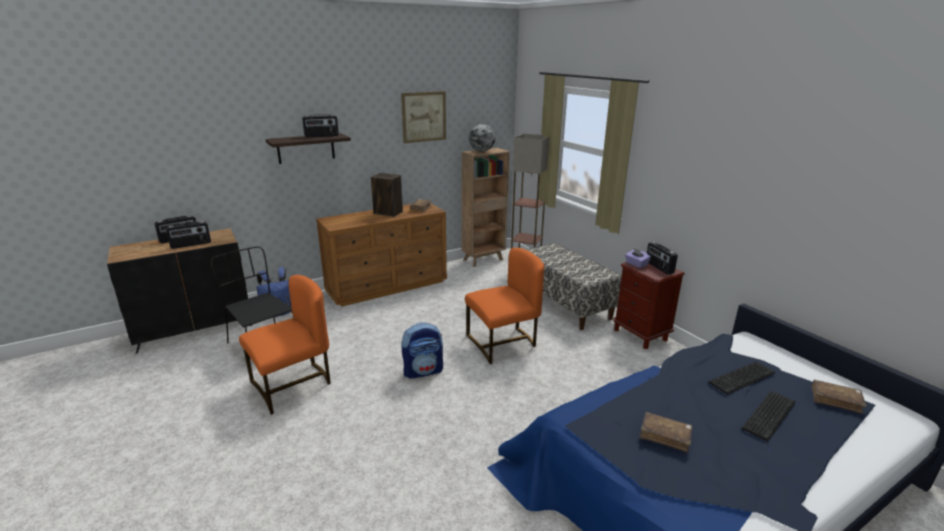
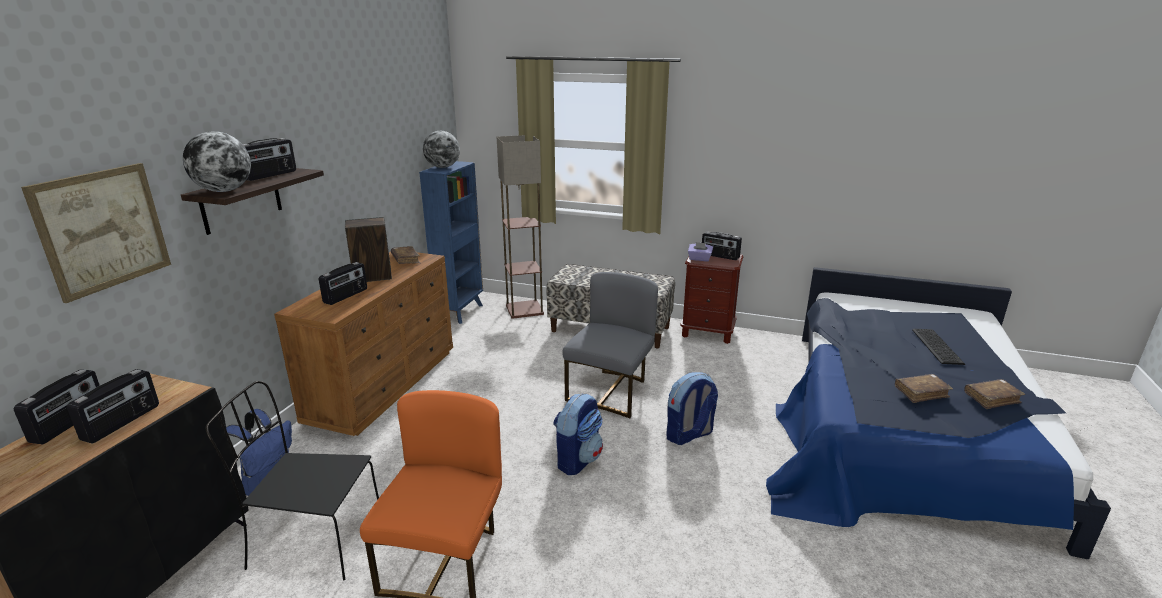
camera: 40 degrees left, 0 degrees up
picture [401,91,446,143] -> picture moved to [21,163,171,303]
brown bookcase [462,148,510,267] -> blue bookcase [419,161,483,324]
orange chair [465,248,544,364] -> grey chair [562,272,658,418]
keyboard [708,362,775,394] -> none
brown book [811,380,867,414] -> brown book moved to [964,379,1025,409]
none -> globe [183,131,251,192]
none -> radio [319,262,367,305]
none -> backpack [667,372,718,445]

